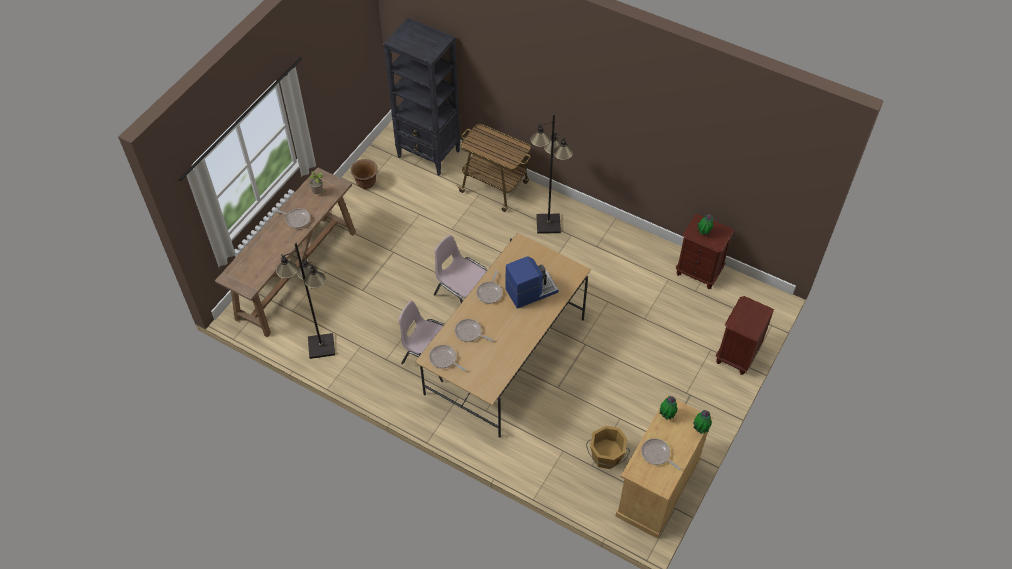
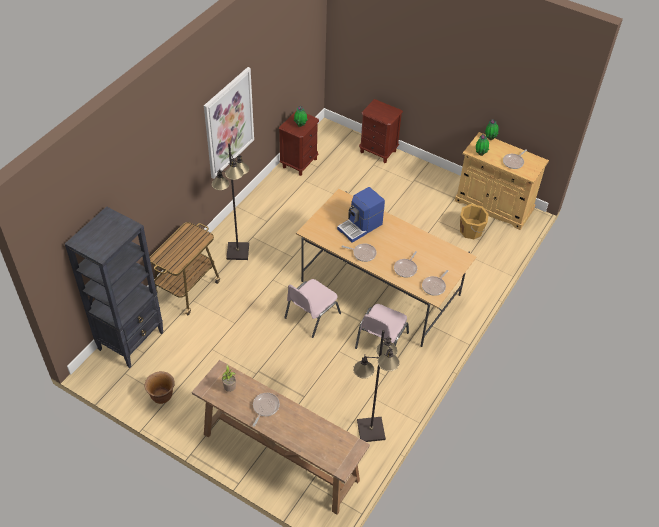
camera: 90 degrees left, 5 degrees down
coffee machine [505,256,559,309] -> coffee machine turned 105 degrees counterclockwise [337,187,385,243]
none -> picture [204,67,254,179]

